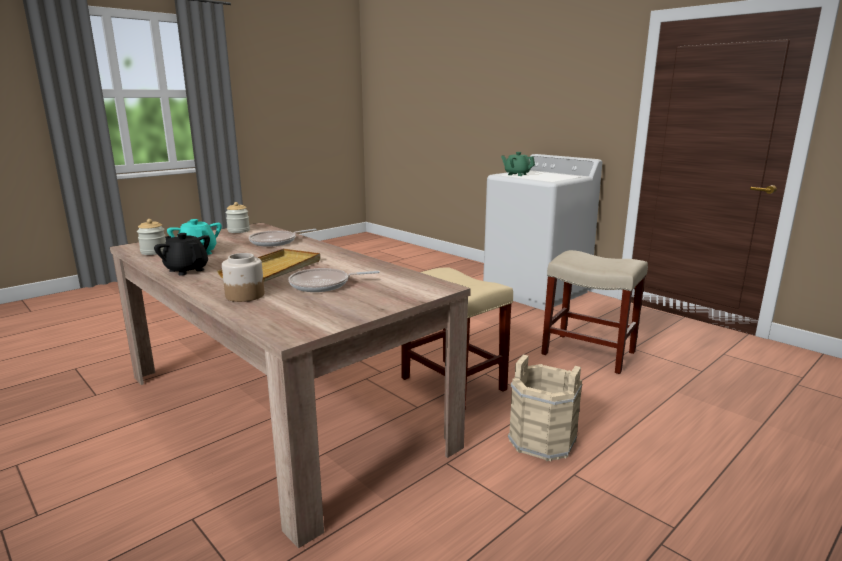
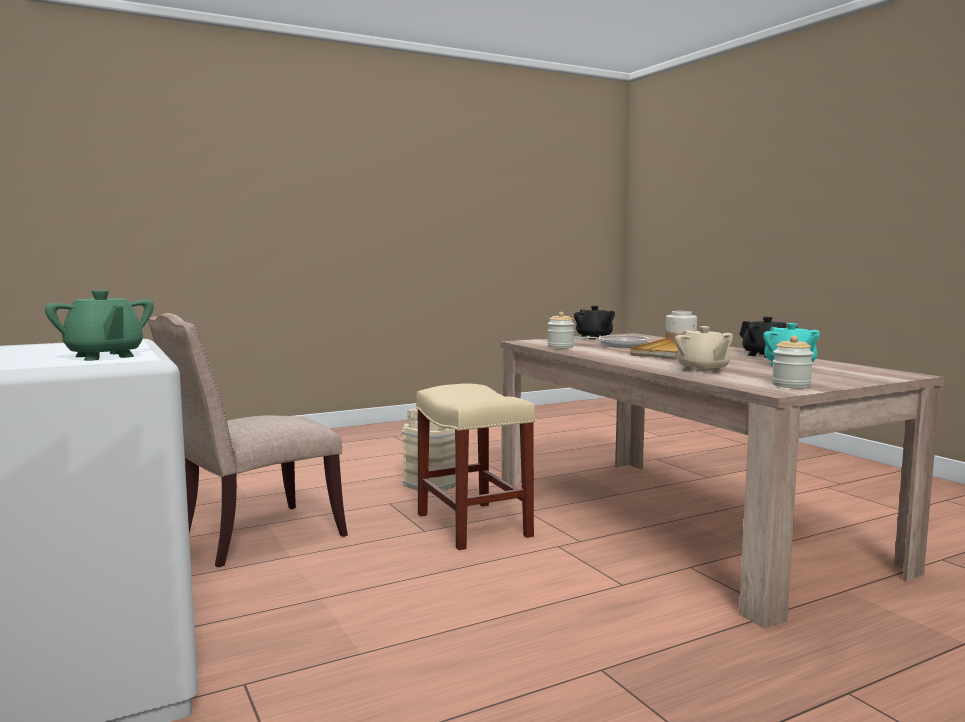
camera: 165 degrees left, 10 degrees down
jar [137,219,166,255] -> jar moved to [548,312,574,349]
frying pan [249,229,317,247] -> beige teapot [675,326,733,374]
beige stool [541,250,648,374] -> beige chair [148,313,348,568]
none -> black teapot [574,306,615,340]

